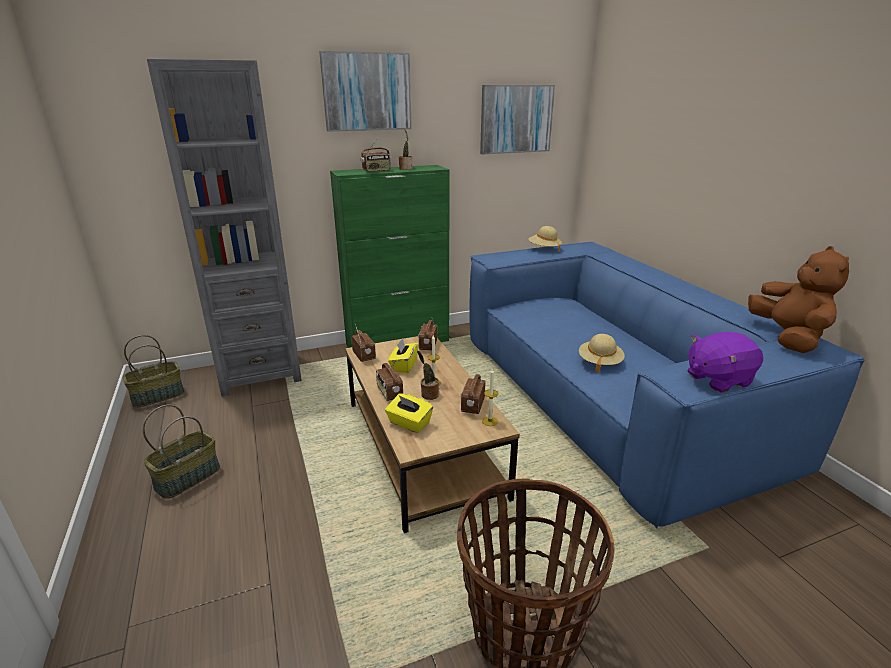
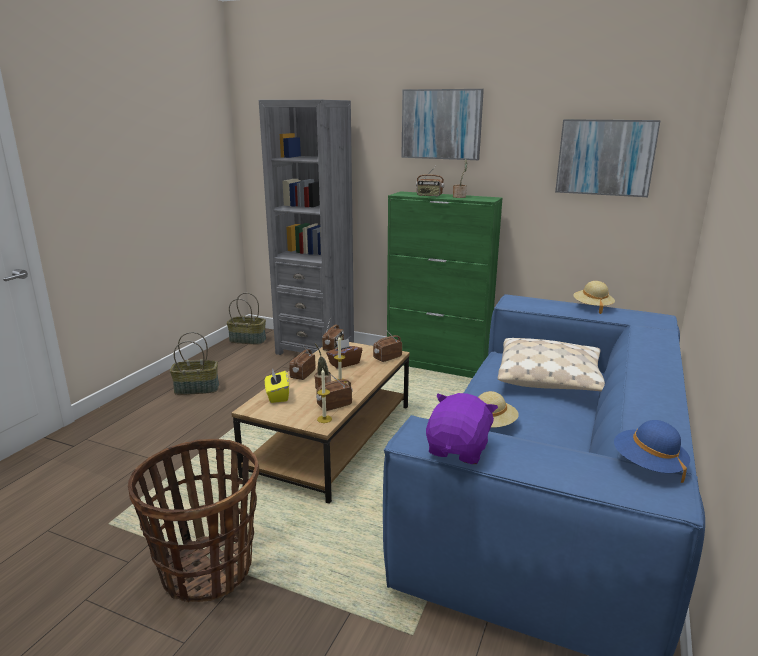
camera: 45 degrees right, 5 degrees down
yellow tissue box [388,338,418,373] -> brown tissue box [326,339,362,369]
purple plush toy [687,332,763,393] -> purple plush toy turned 90 degrees clockwise [426,393,498,464]
brown plush toy [748,246,849,353] -> blue hat [614,420,690,483]
none -> beige pillow [498,338,605,391]

